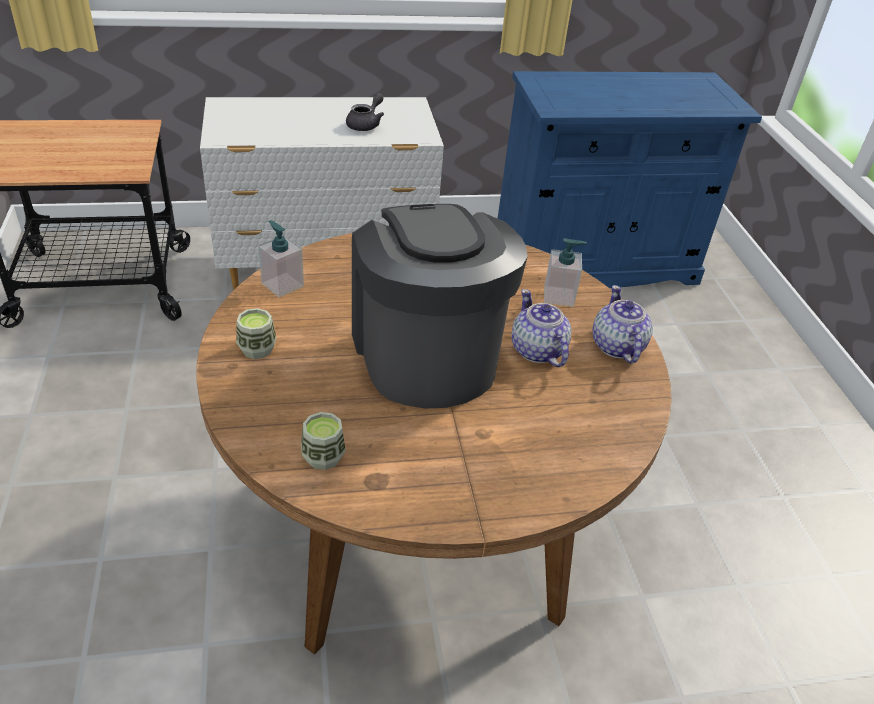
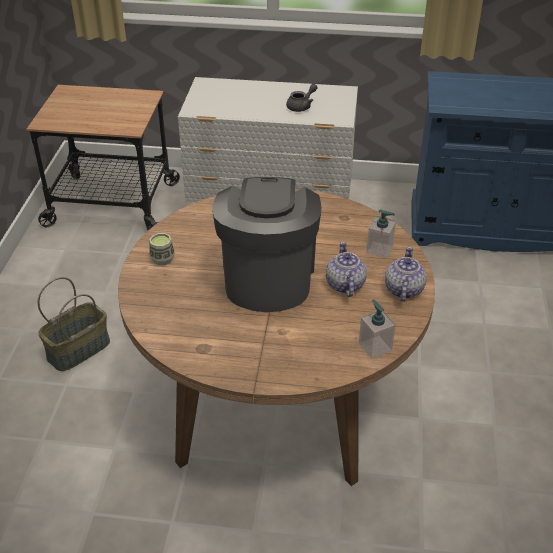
camera: 20 degrees right, 0 degrees up
soap dispenser [258,220,304,297] -> soap dispenser moved to [359,299,395,359]
cup [301,412,346,470] -> none
none -> basket [38,277,110,371]

